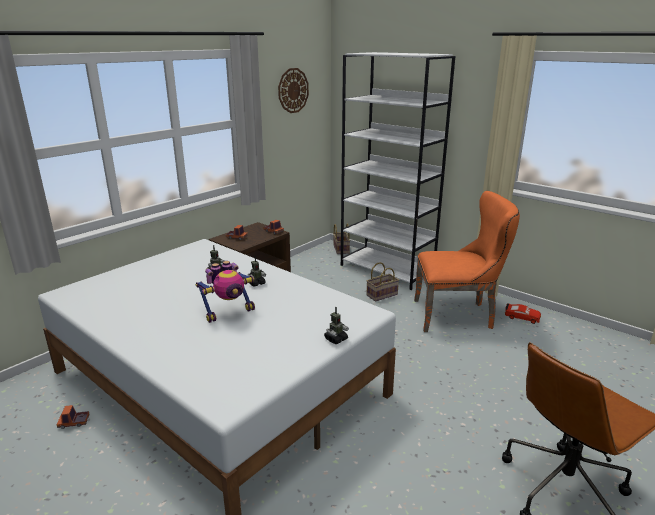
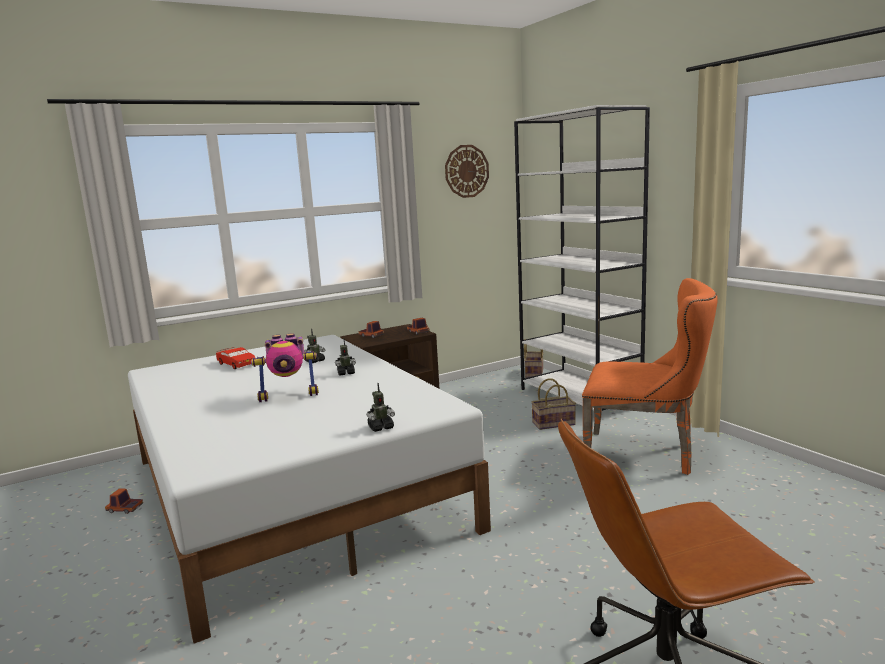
camera: 20 degrees right, 10 degrees down
red toy car [504,303,541,324] -> red toy car moved to [216,347,255,369]

